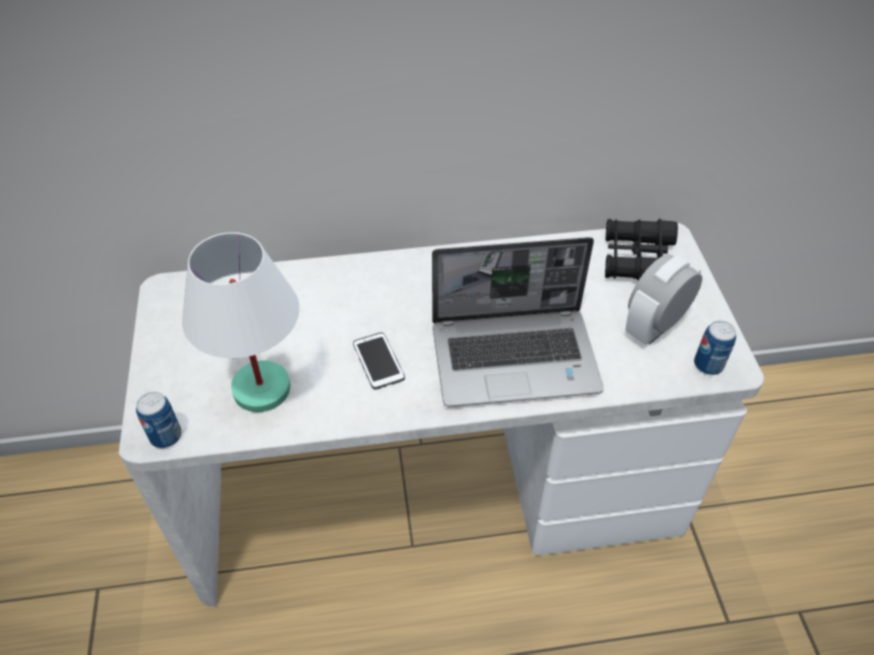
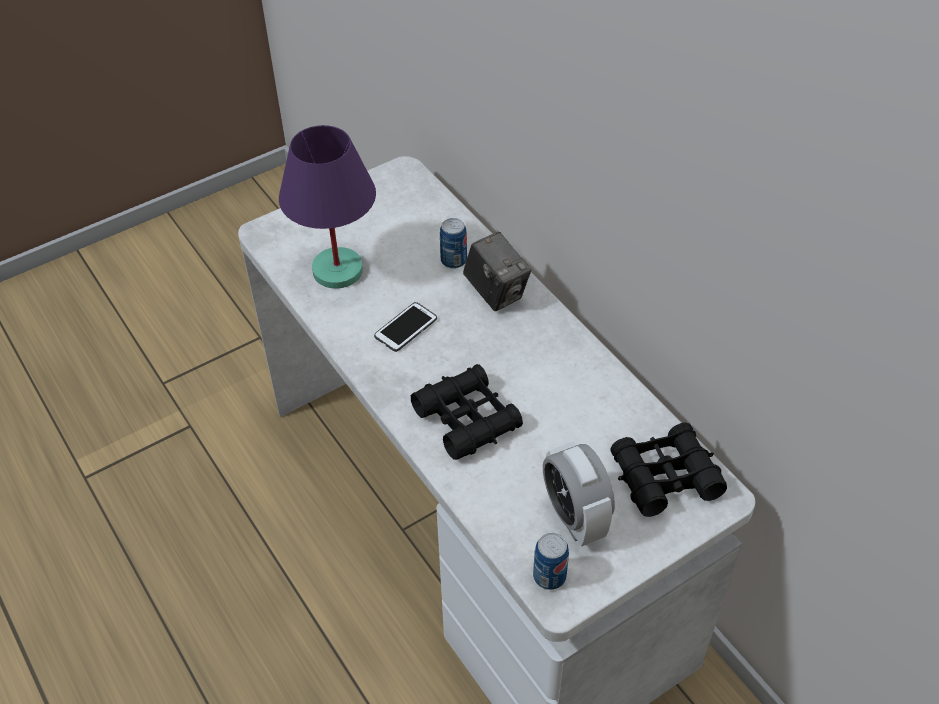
camera: 65 degrees right, 0 degrees up
can [136,392,182,448] -> can moved to [440,218,467,269]
white table lamp [182,232,299,412] -> purple table lamp [279,125,376,289]
laptop [432,237,604,407] -> black binoculars [411,364,523,460]
alarm clock [625,255,702,345] -> alarm clock turned 135 degrees counterclockwise [543,441,615,547]
none -> camera [463,232,531,311]

